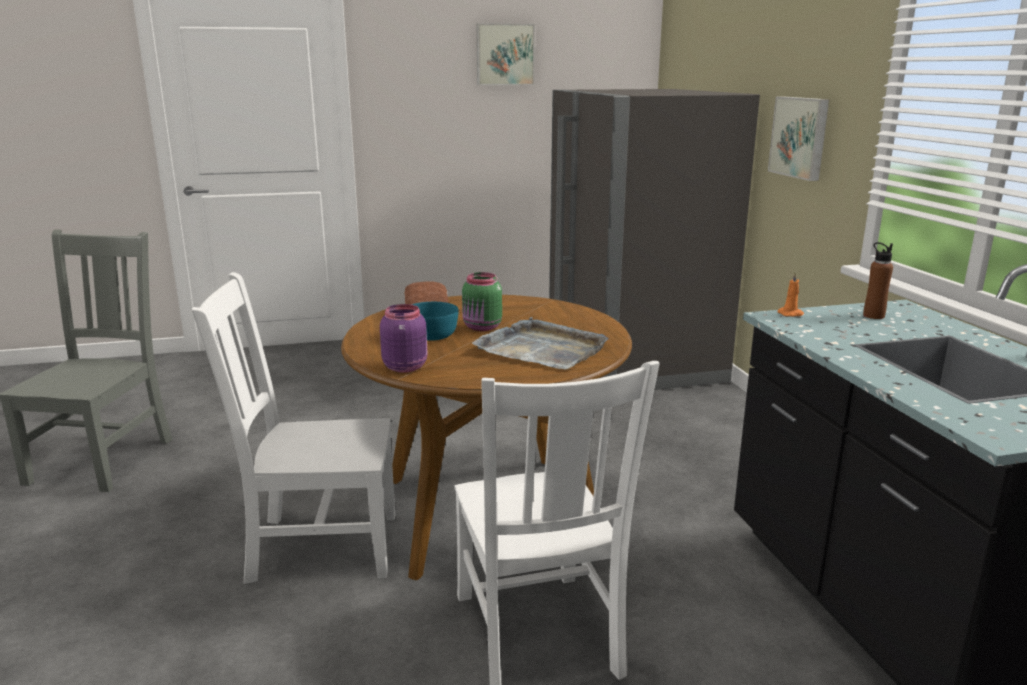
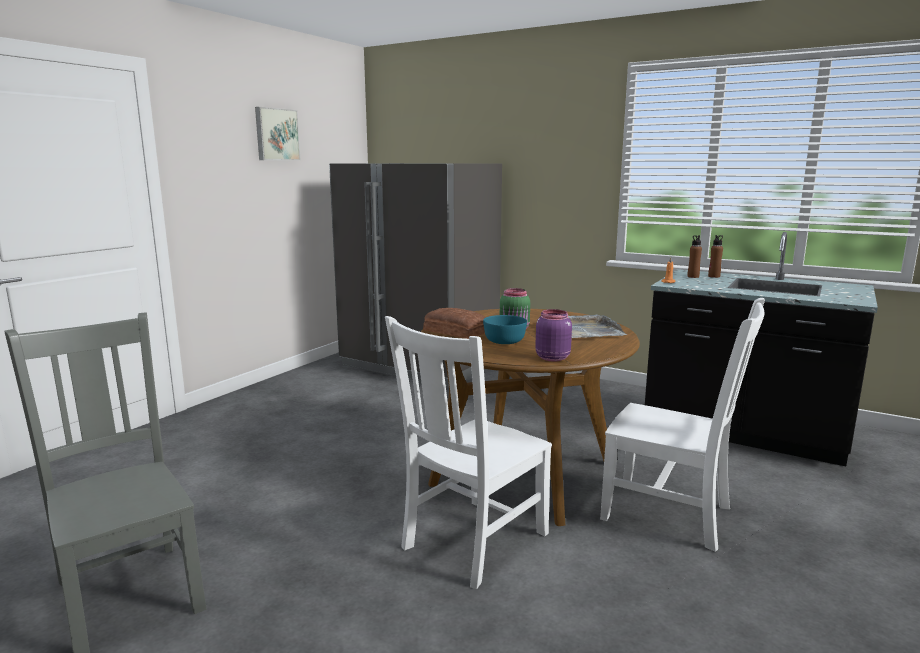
camera: 45 degrees left, 5 degrees down
picture [768,97,829,181] -> none
none -> brown bottle [708,235,723,278]

